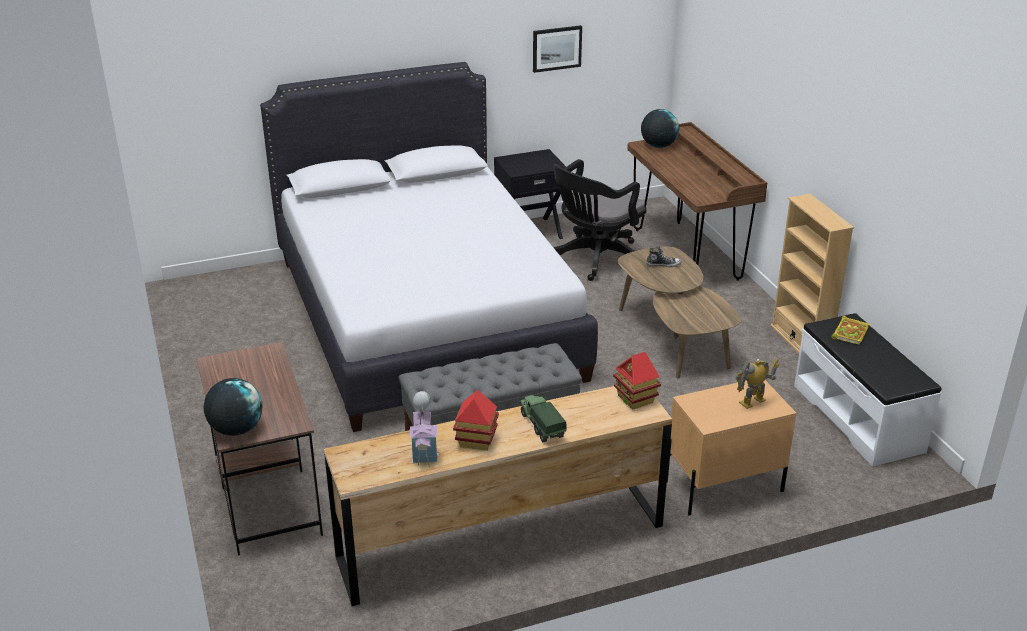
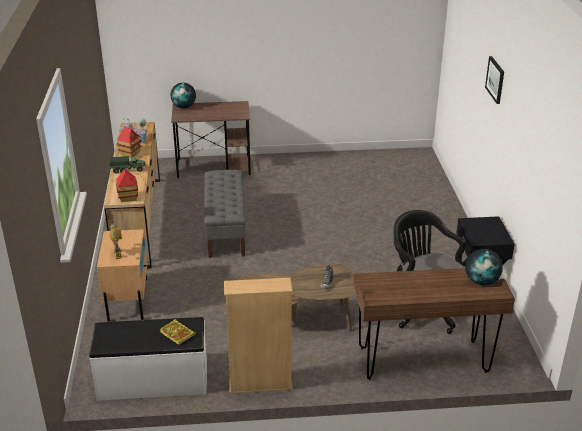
camera: 105 degrees right, 0 degrees up
white bed [260,62,598,432] -> none
picture [533,25,582,73] -> picture moved to [485,56,504,104]

